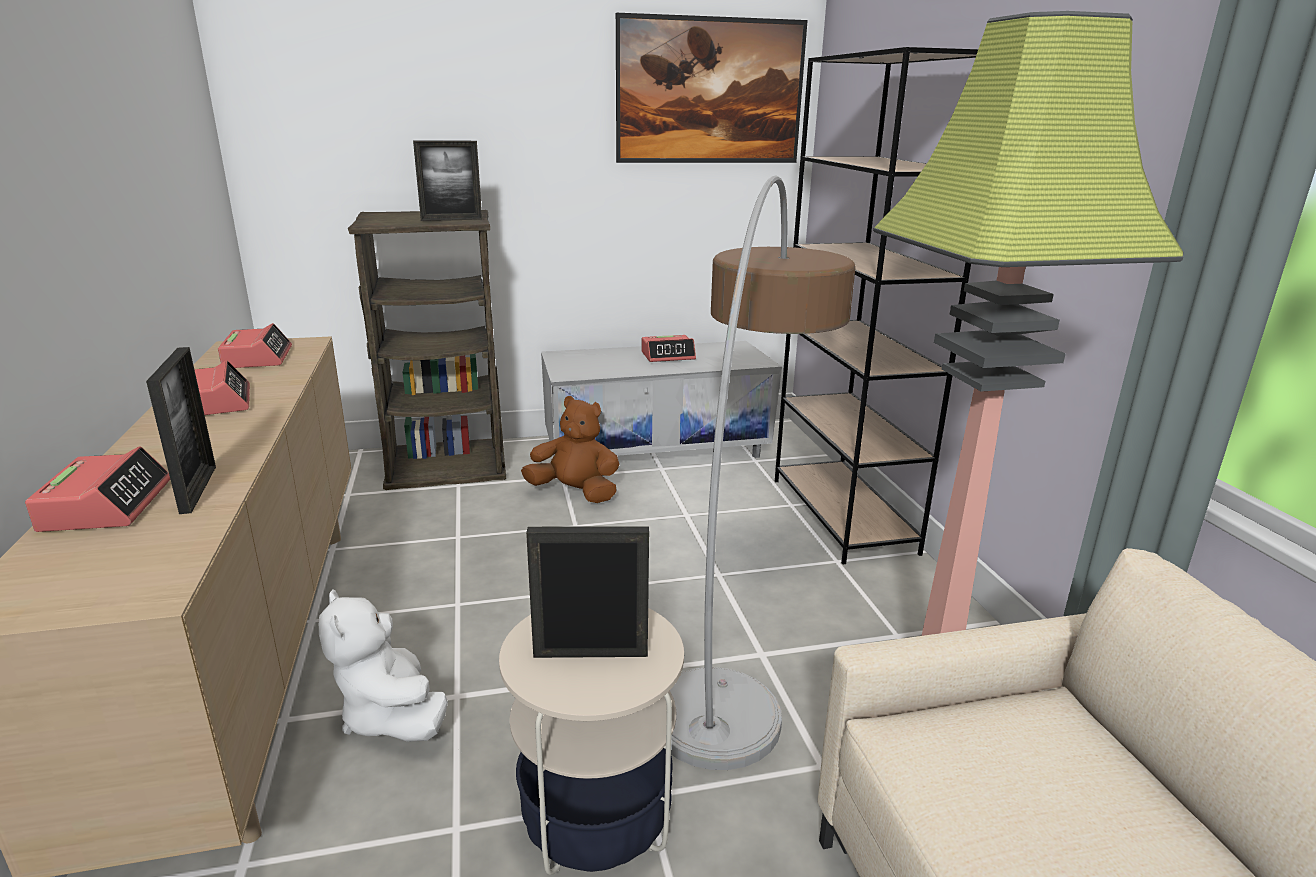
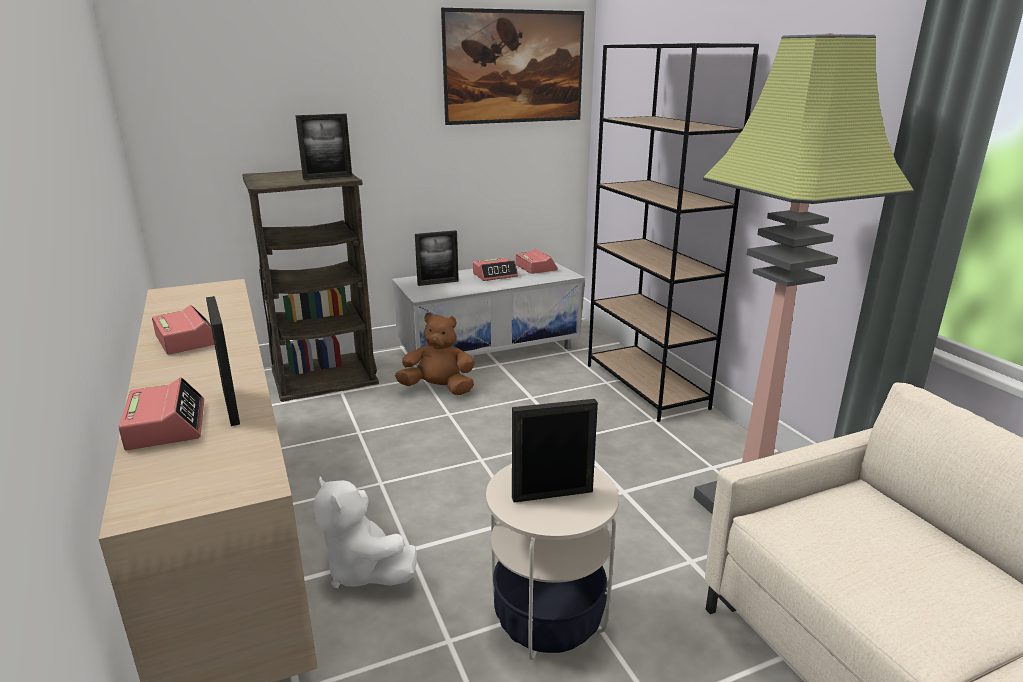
camera: 10 degrees left, 0 degrees up
alarm clock [218,323,292,368] -> alarm clock moved to [516,249,558,274]
floor lamp [670,175,856,770] -> none
none -> picture frame [415,230,459,286]

